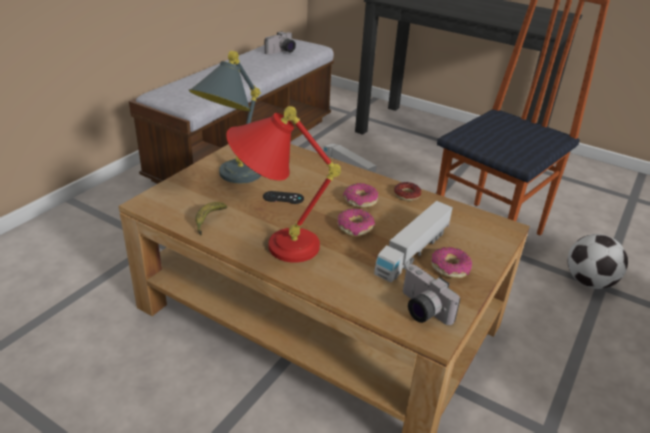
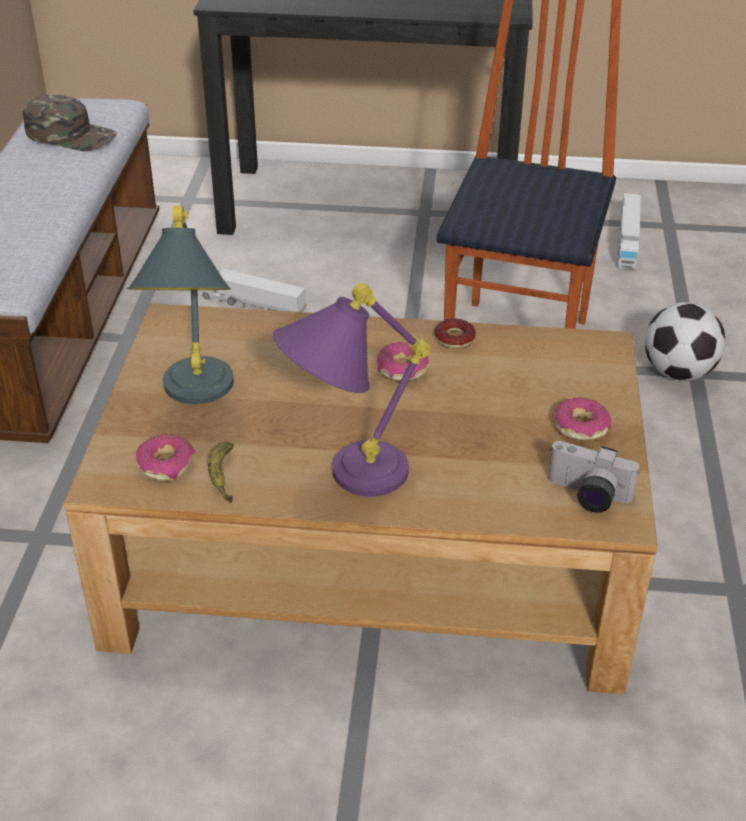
camera: 25 degrees left, 5 degrees up
red table lamp [227,106,341,263] -> purple table lamp [273,283,431,497]
black game controller [263,191,304,204] -> none
camera [264,31,296,55] -> green cap [22,95,117,151]
donut [338,208,375,237] -> donut moved to [136,434,195,481]
toy truck [374,201,453,282] -> toy truck moved to [618,193,641,269]

